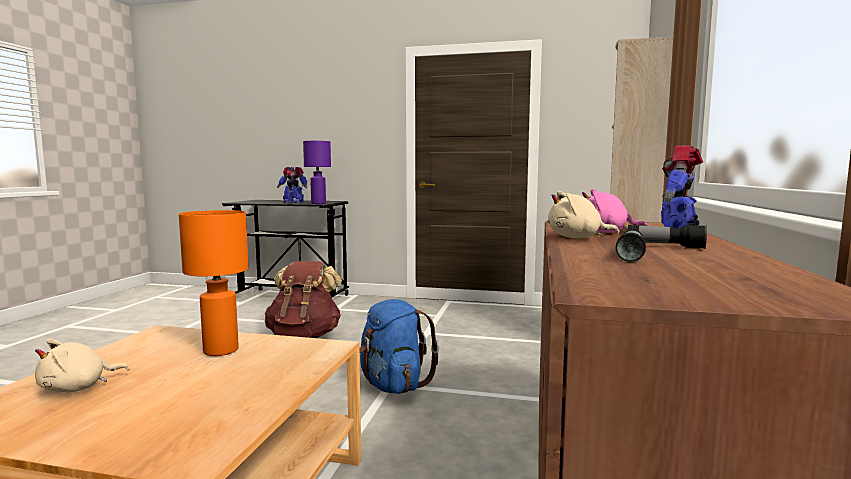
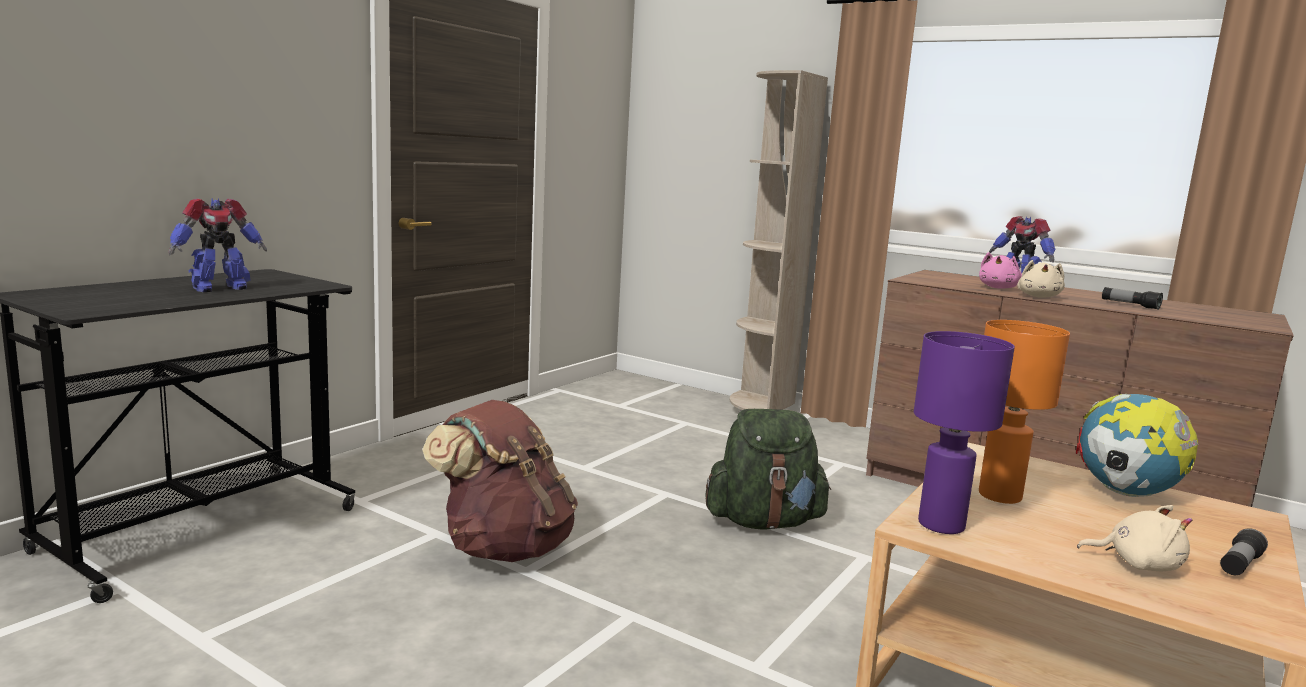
camera: 70 degrees left, 5 degrees up
beige plush toy [35,339,130,392] -> beige plush toy turned 45 degrees counterclockwise [1077,505,1192,571]
purple table lamp [303,141,331,204] -> purple table lamp moved to [914,331,1015,534]
blue backpack [359,299,439,394] -> green backpack [706,409,831,530]
flashlight [628,225,707,249] -> flashlight moved to [1220,528,1268,575]
none -> globe [1076,394,1199,497]

